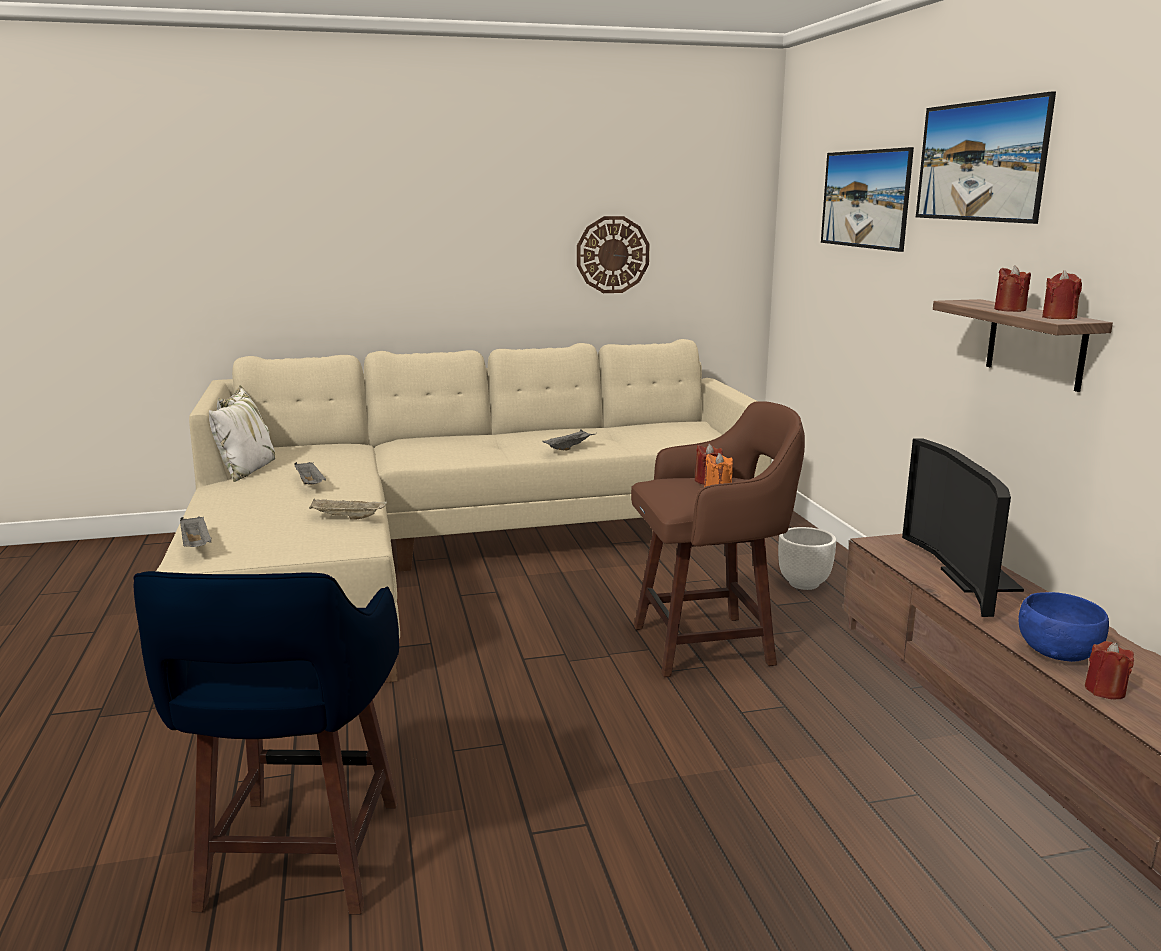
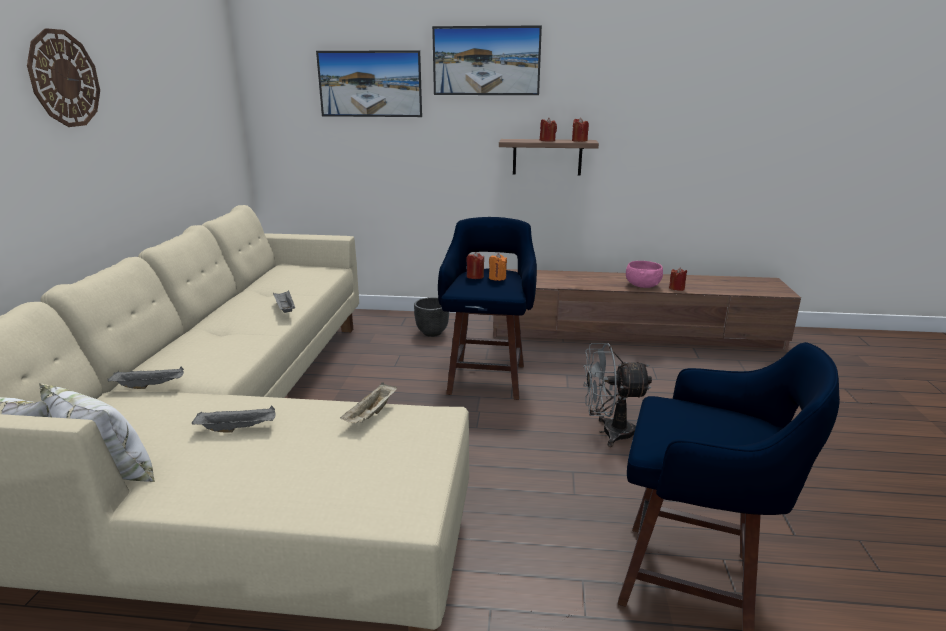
camera: 70 degrees left, 5 degrees up
grey tray [180,516,211,547] -> grey tray moved to [108,366,184,389]
wall clock [577,216,650,293] -> wall clock moved to [27,28,100,127]
brown stool [631,401,805,677] -> blue stool [438,217,537,400]
white planter [778,527,836,590] -> black planter [414,297,449,337]
television [902,439,1024,617] -> none
blue bowl [1019,592,1109,662] -> pink bowl [626,261,663,288]
none -> grey fan [583,343,652,447]

